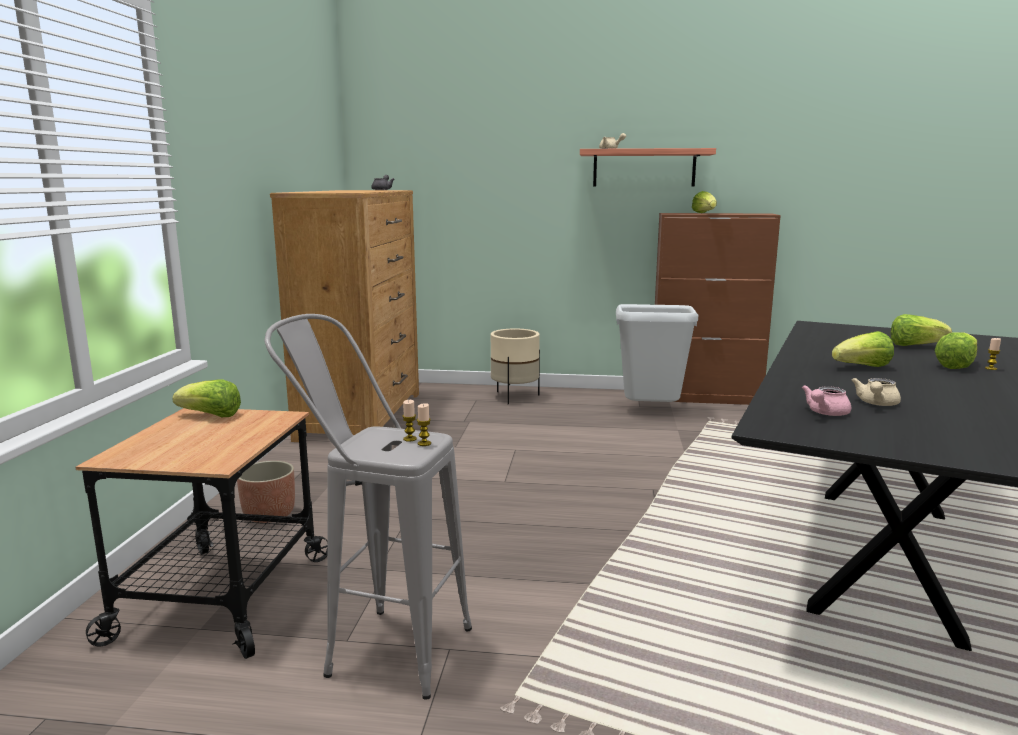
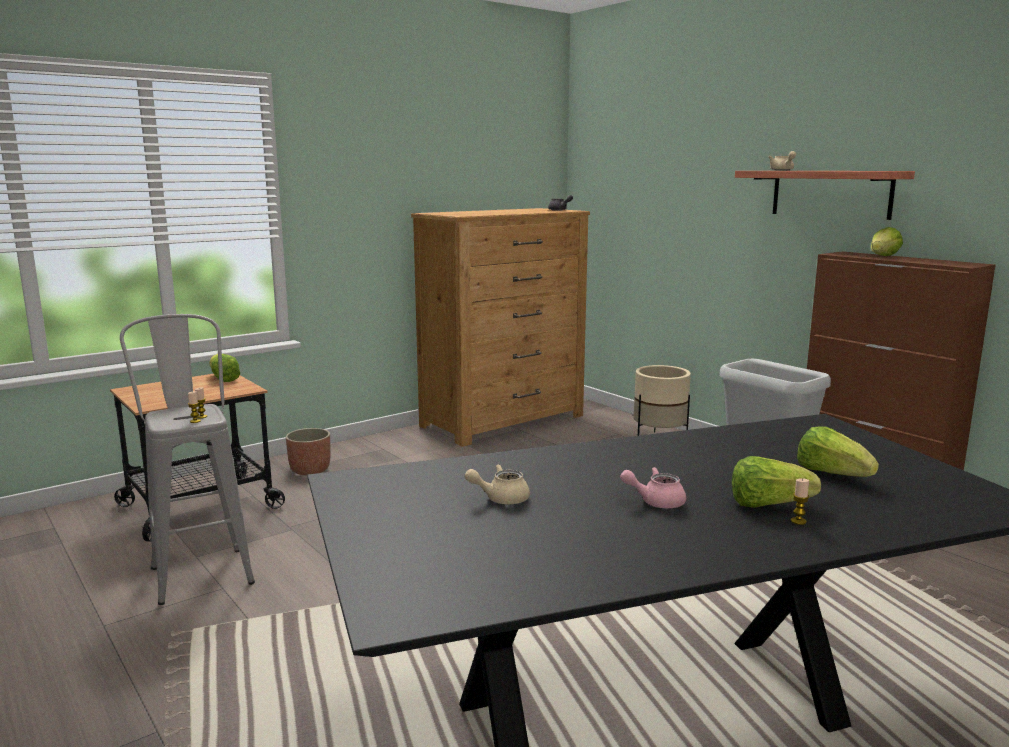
camera: 45 degrees right, 0 degrees up
pink teapot [802,385,851,416] -> pink teapot moved to [620,467,686,508]
lettuce [832,331,894,367] -> none

